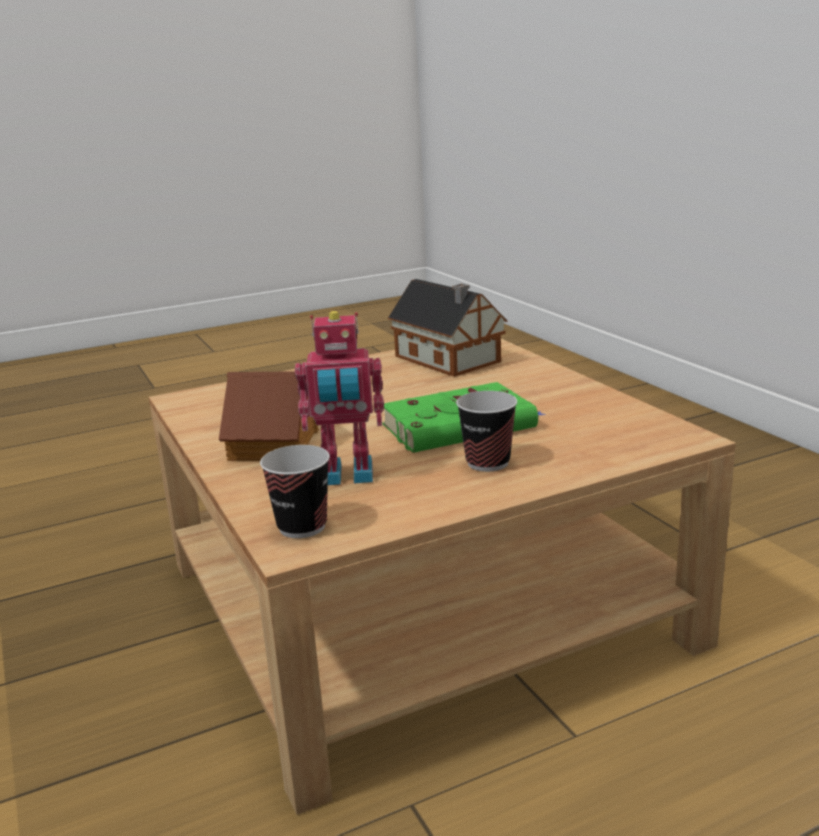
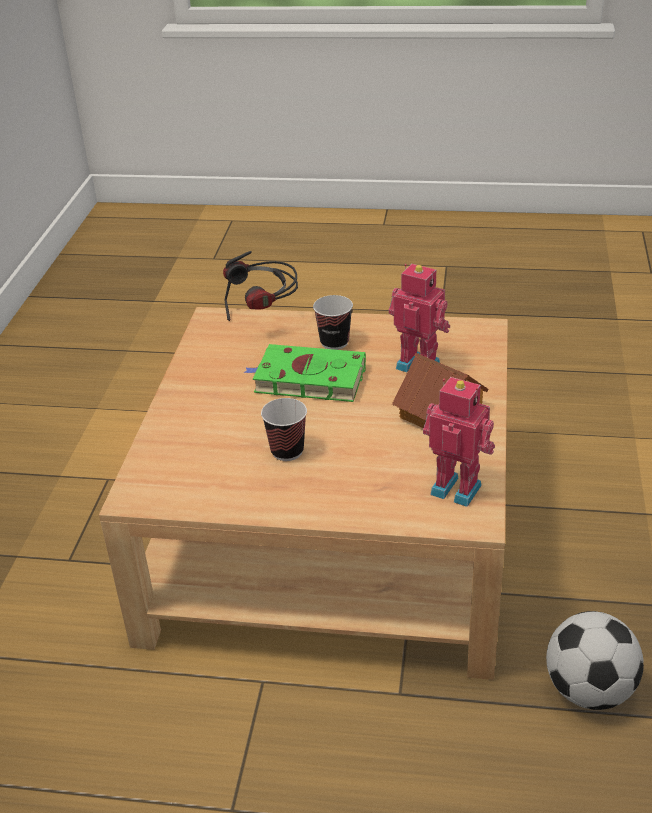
camera: 145 degrees left, 15 degrees up
cup [260,445,330,538] -> cup moved to [261,398,307,461]
toy house [388,279,508,377] -> none
none -> headphones [223,251,298,321]
none -> toy robot [423,377,495,507]
none -> football [546,611,644,710]

